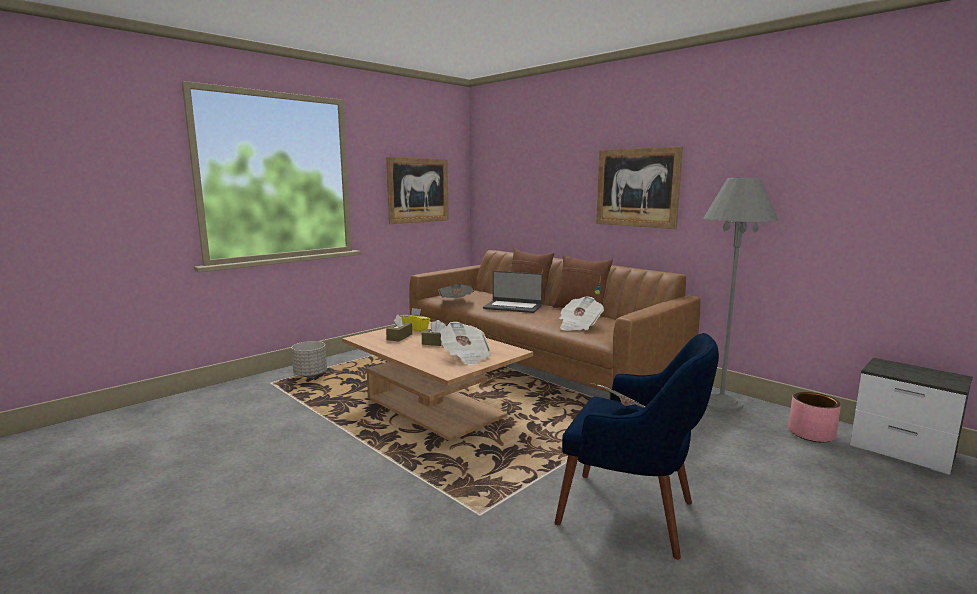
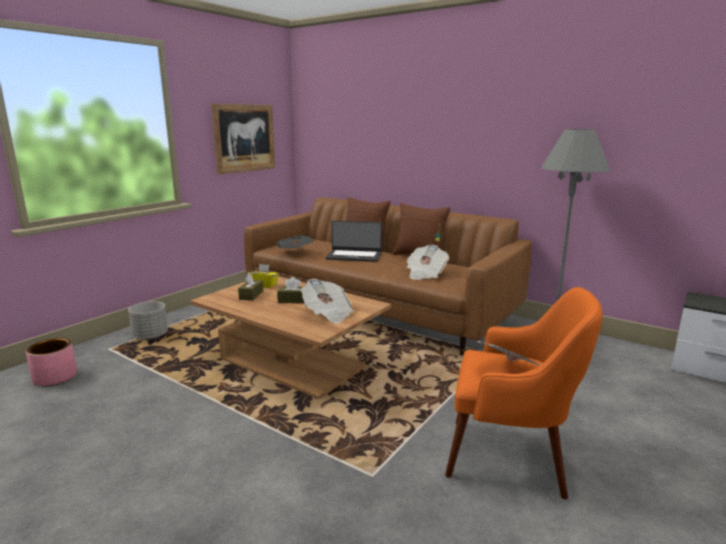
camera: 10 degrees left, 5 degrees up
blue armchair [555,333,719,560] -> orange armchair [445,287,602,499]
picture [596,146,683,229] -> none
pink planter [788,392,841,443] -> pink planter moved to [26,338,77,386]

